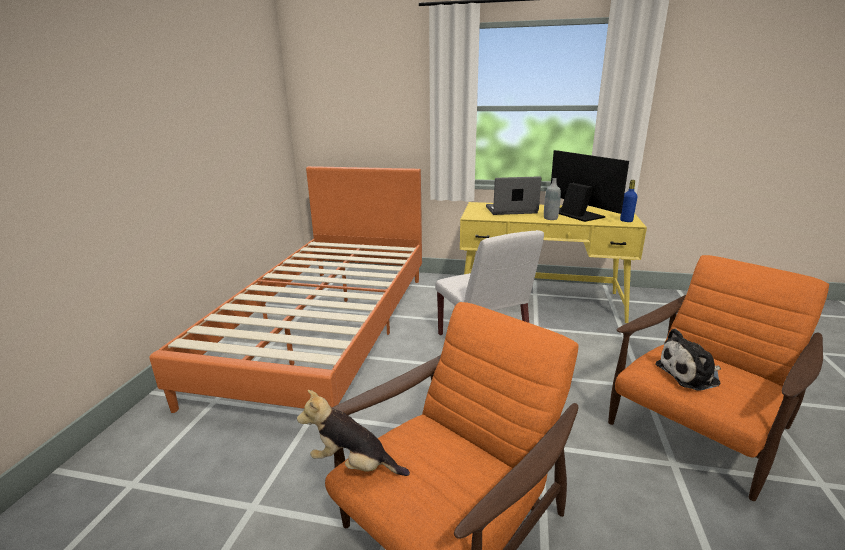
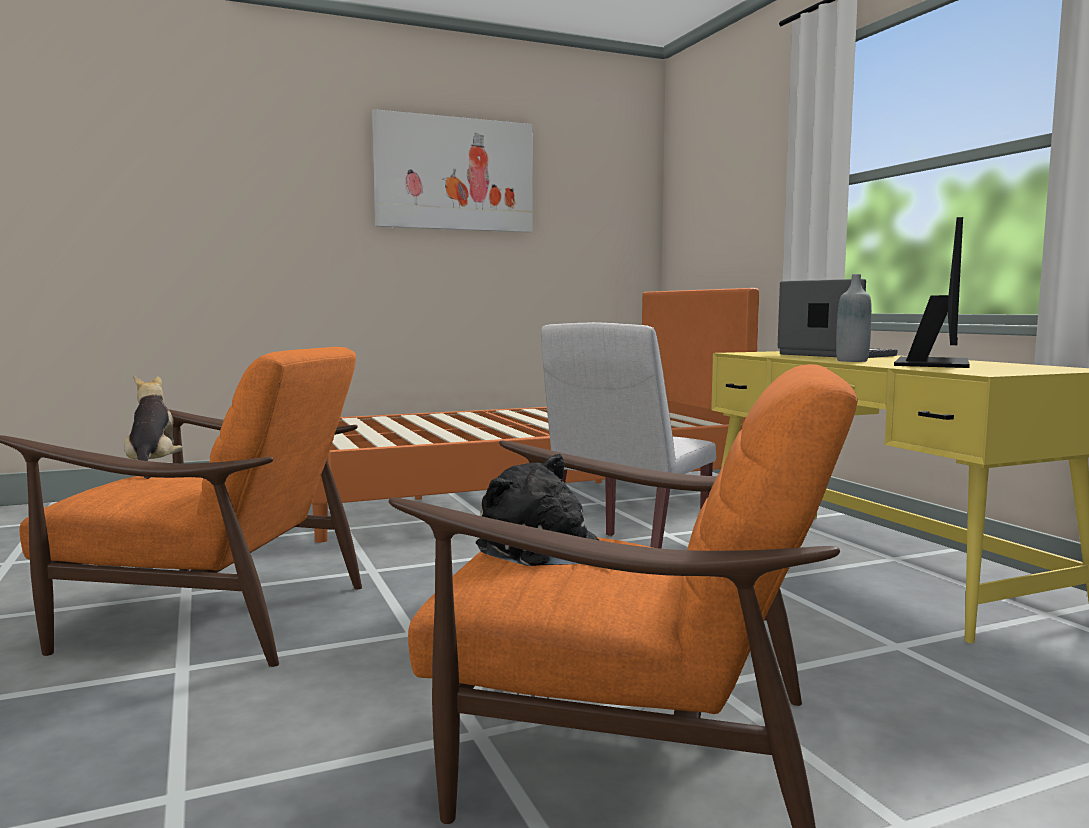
camera: 55 degrees right, 15 degrees down
blue bottle [620,180,638,222] -> none
none -> picture [372,109,533,232]

